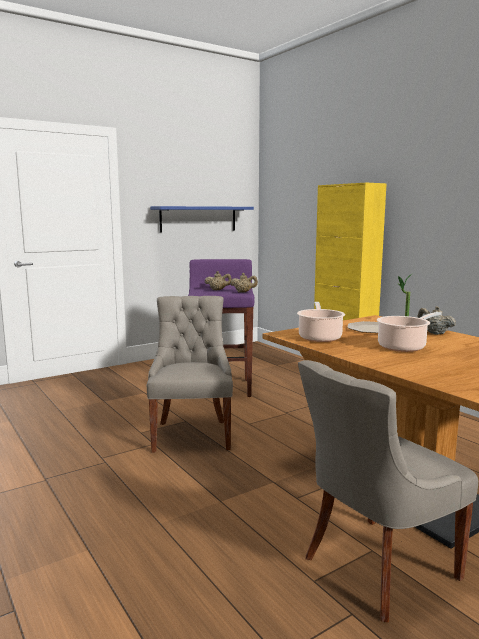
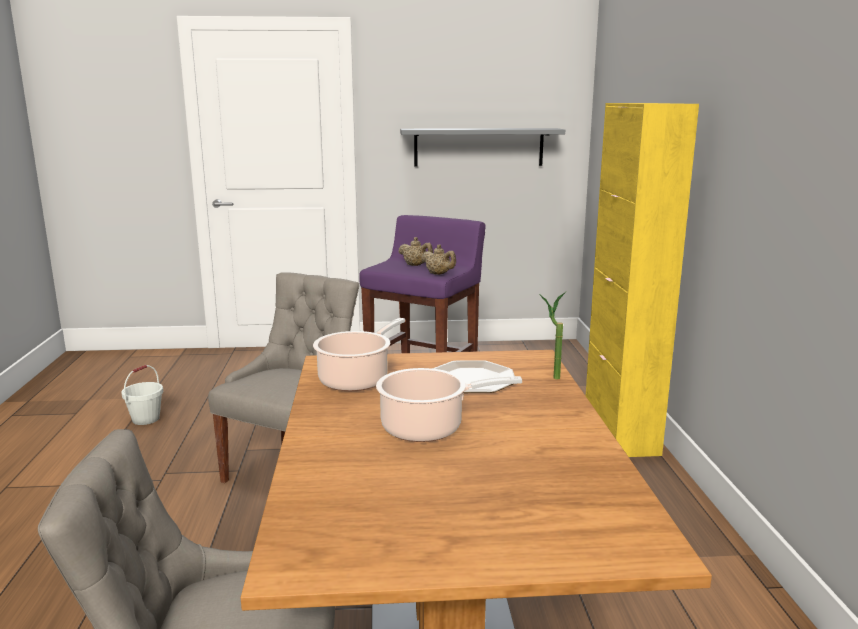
camera: 30 degrees right, 5 degrees up
blue shelf [150,206,254,232] -> grey shelf [400,128,565,167]
beige teapot [417,306,456,335] -> none
none -> white bucket [121,365,163,425]

